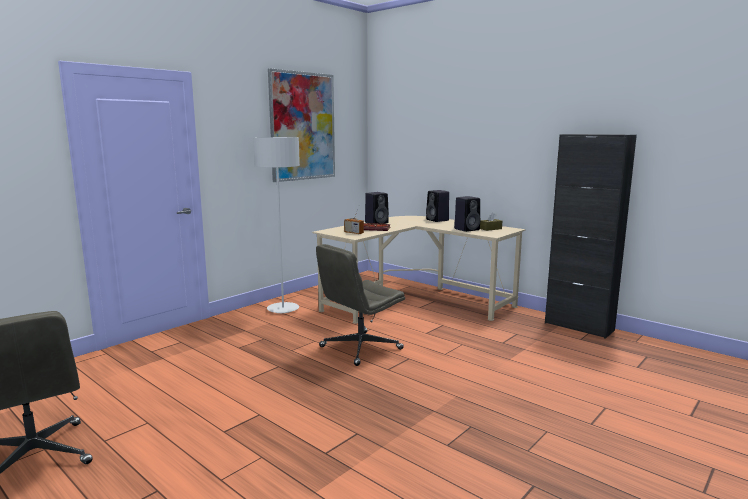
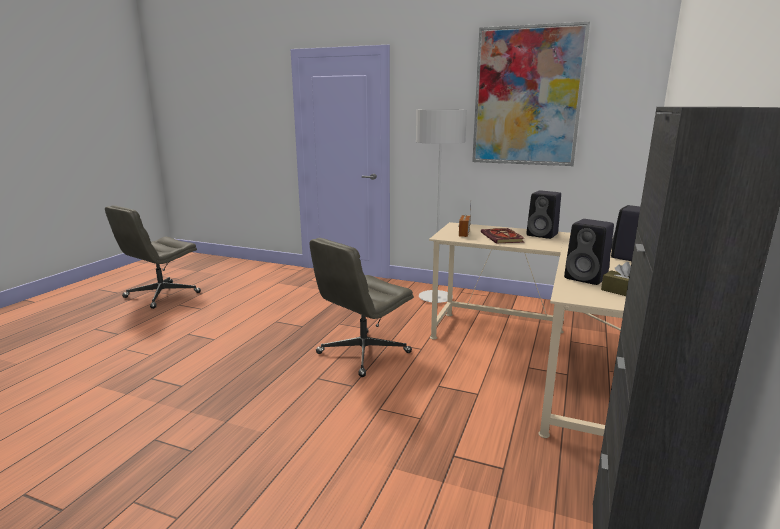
camera: 70 degrees right, 5 degrees up
grey office chair [316,244,405,366] -> grey office chair turned 75 degrees counterclockwise [310,238,413,377]

